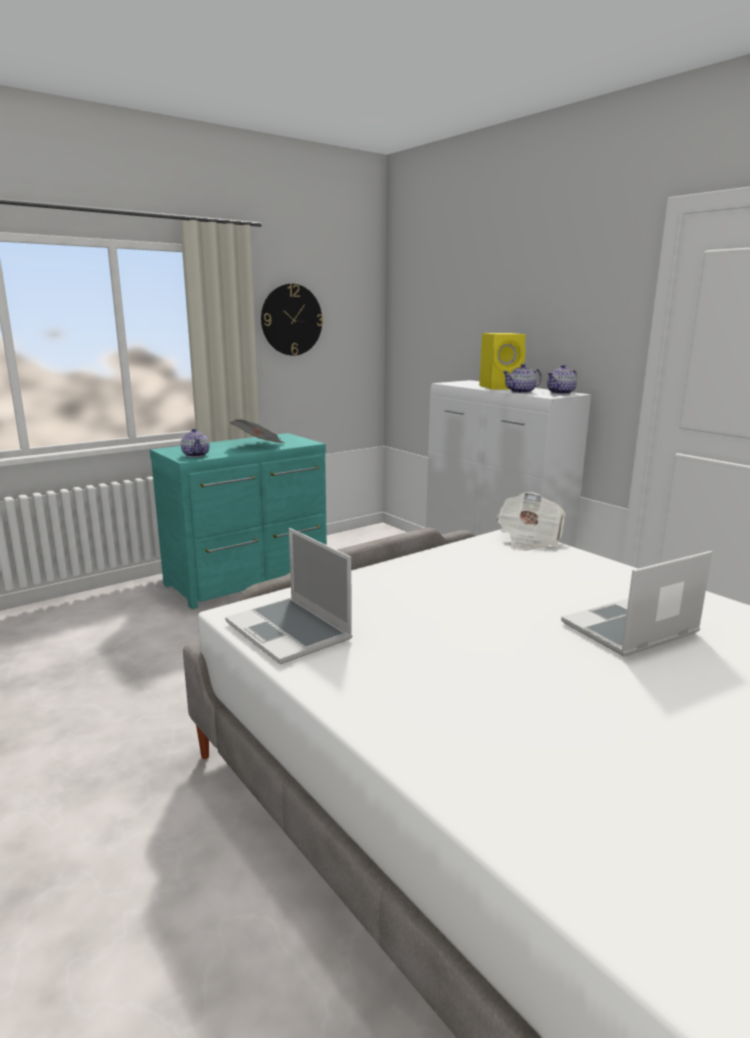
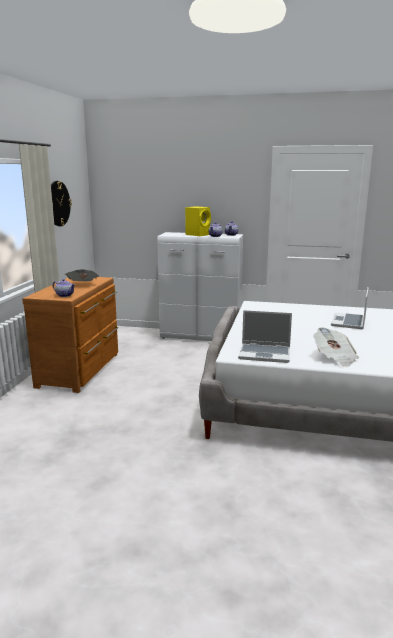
camera: 40 degrees left, 0 degrees up
turquoise dresser [150,433,327,609] -> brown dresser [22,277,118,393]
newspaper [496,492,566,551] -> newspaper moved to [313,327,359,367]

